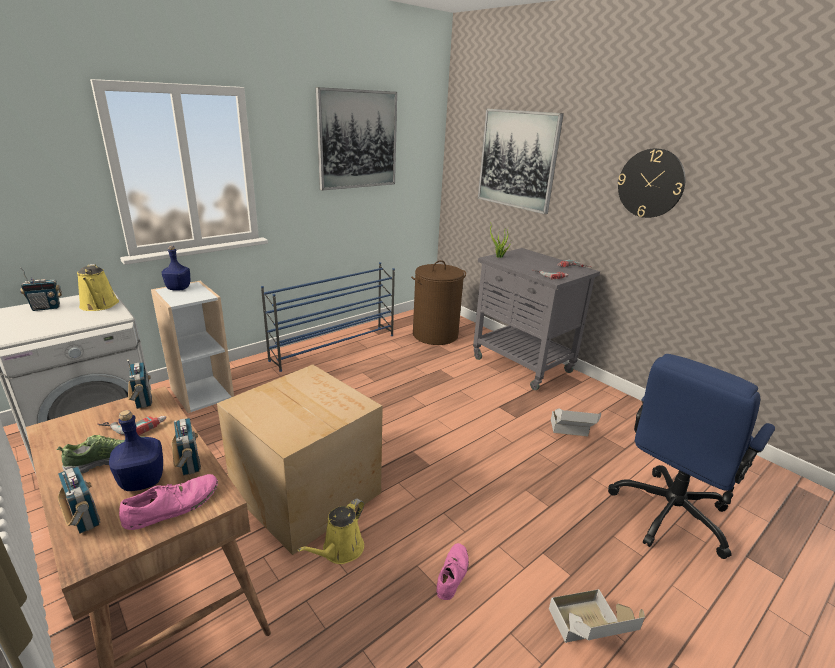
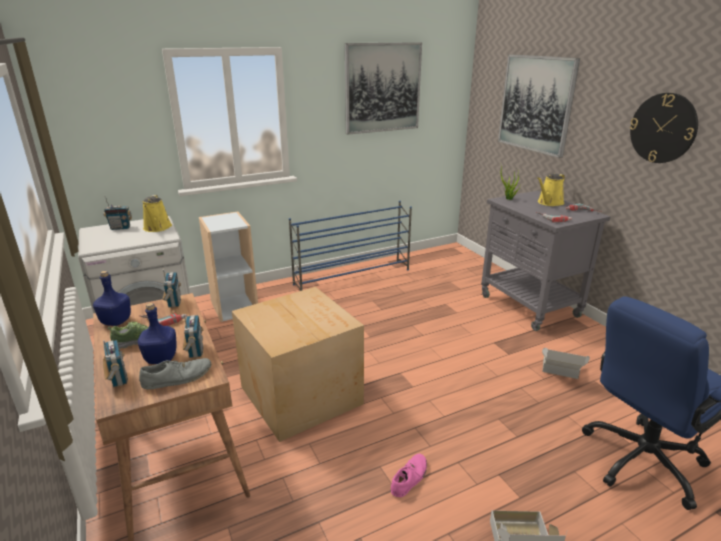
camera: 15 degrees right, 0 degrees up
pink shoe [119,474,218,530] -> grey shoe [139,358,211,389]
blue bottle [162,245,190,291] -> blue bottle moved to [93,271,131,326]
yellow watering can [298,498,364,564] -> yellow watering can moved to [537,174,565,206]
brown laundry basket [411,260,466,345] -> none

